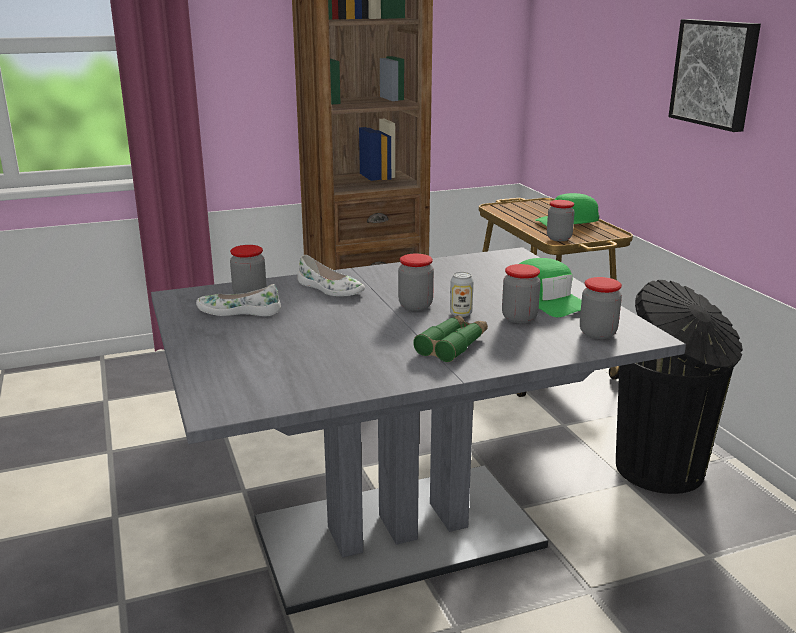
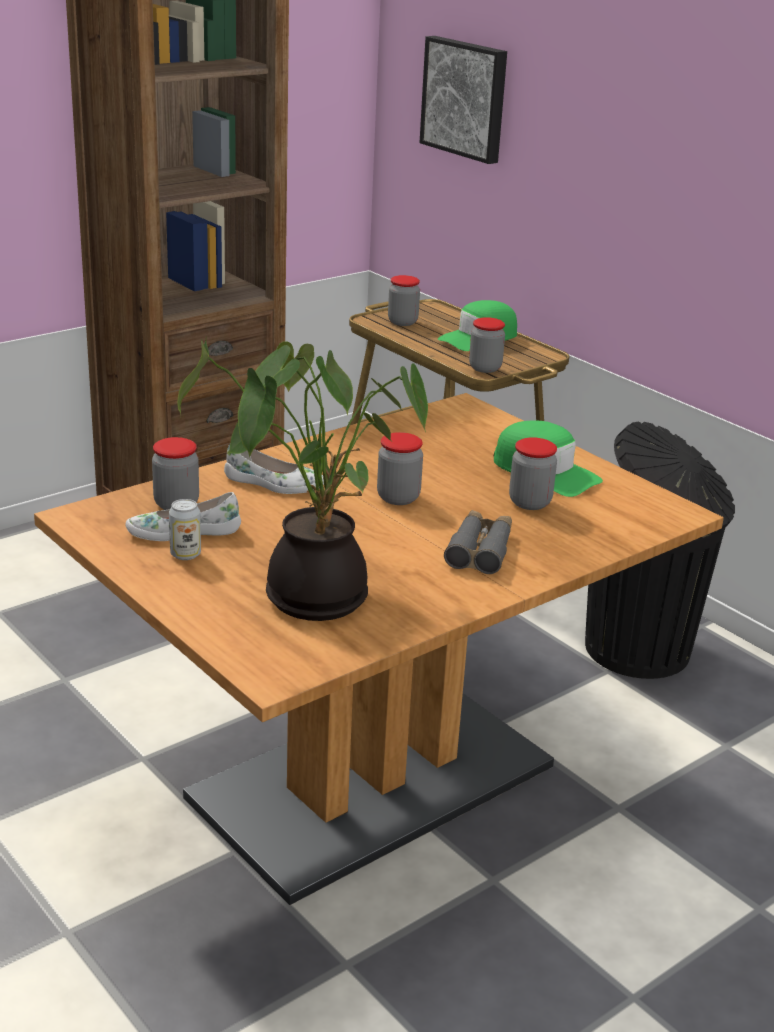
camera: 20 degrees left, 5 degrees up
grey dining table [151,247,686,615] -> brown dining table [34,393,724,905]
green binoculars [413,315,488,362] -> grey binoculars [444,510,512,574]
can [450,272,474,317] -> can moved to [169,499,201,560]
jar [580,277,622,339] -> jar moved to [388,275,420,326]
picture [668,19,761,132] -> picture moved to [419,36,507,164]
none -> potted plant [177,336,428,621]

